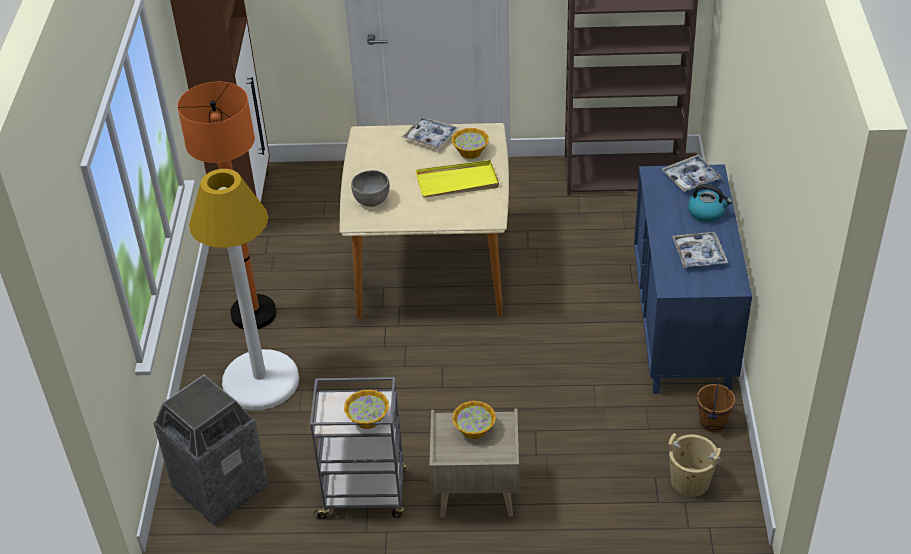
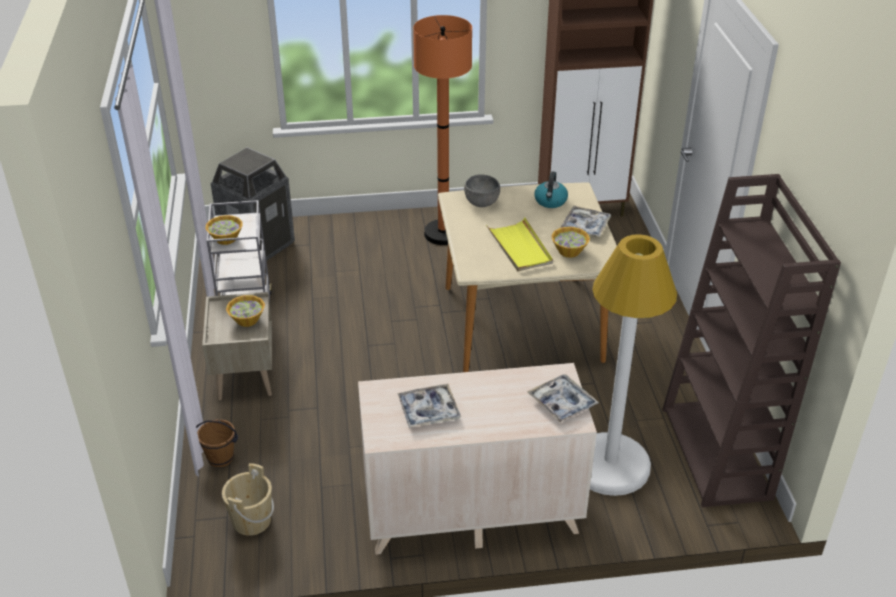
camera: 80 degrees right, 5 degrees down
white floor lamp [189,169,299,410] -> white floor lamp moved to [590,234,677,496]
blue dresser [634,164,752,394] -> beige dresser [358,363,597,555]
kettle [688,184,732,222] -> kettle moved to [535,171,568,208]
brown bucket [697,379,735,432] -> brown bucket moved to [196,419,238,468]

